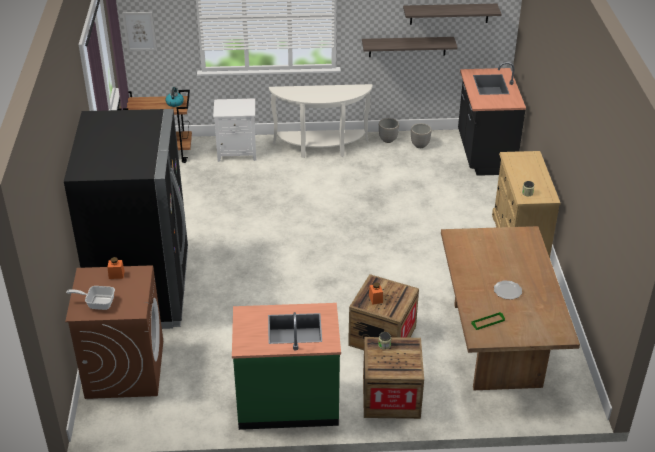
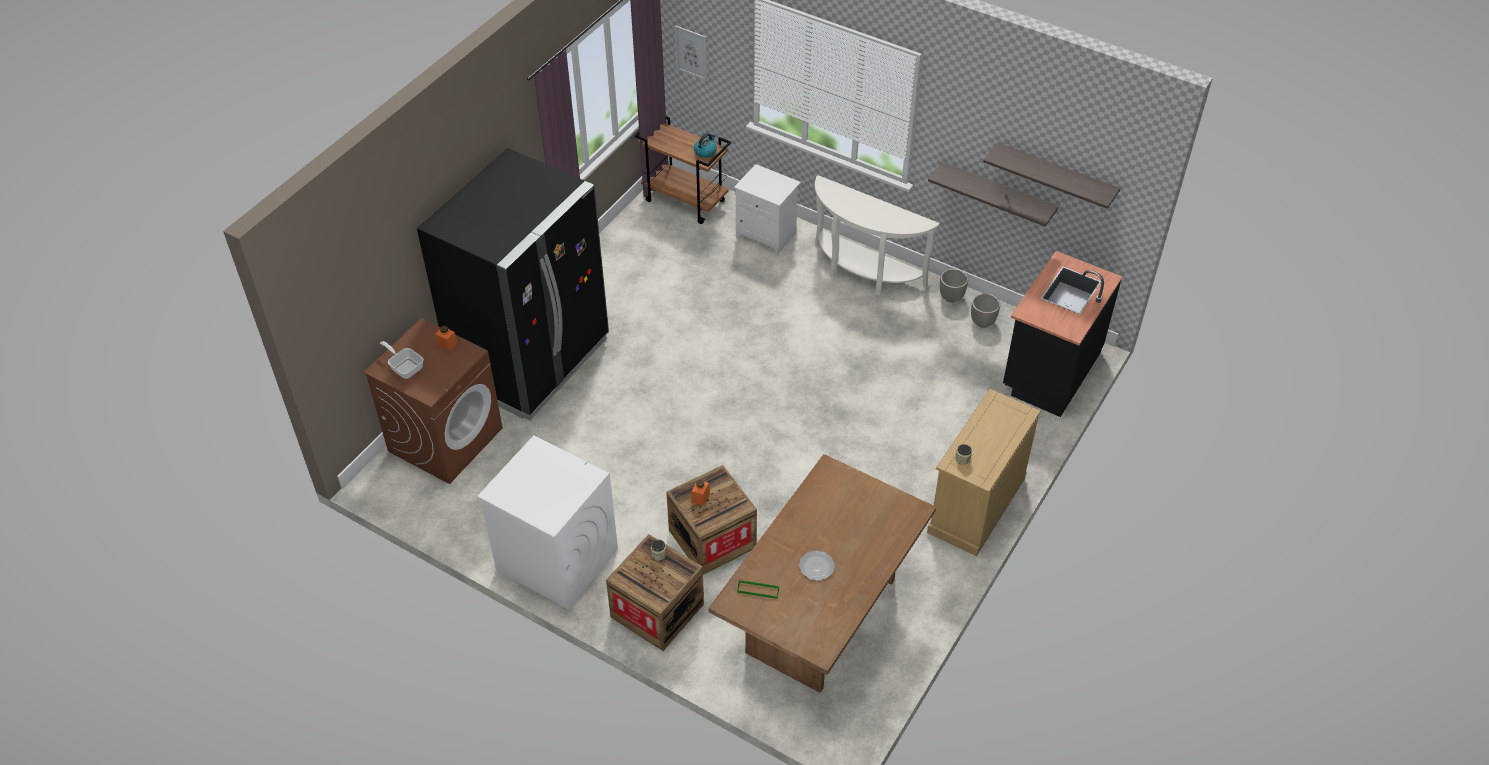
camera: 35 degrees right, 10 degrees up
green counter [232,303,341,430] -> white washing machine [477,435,618,609]

